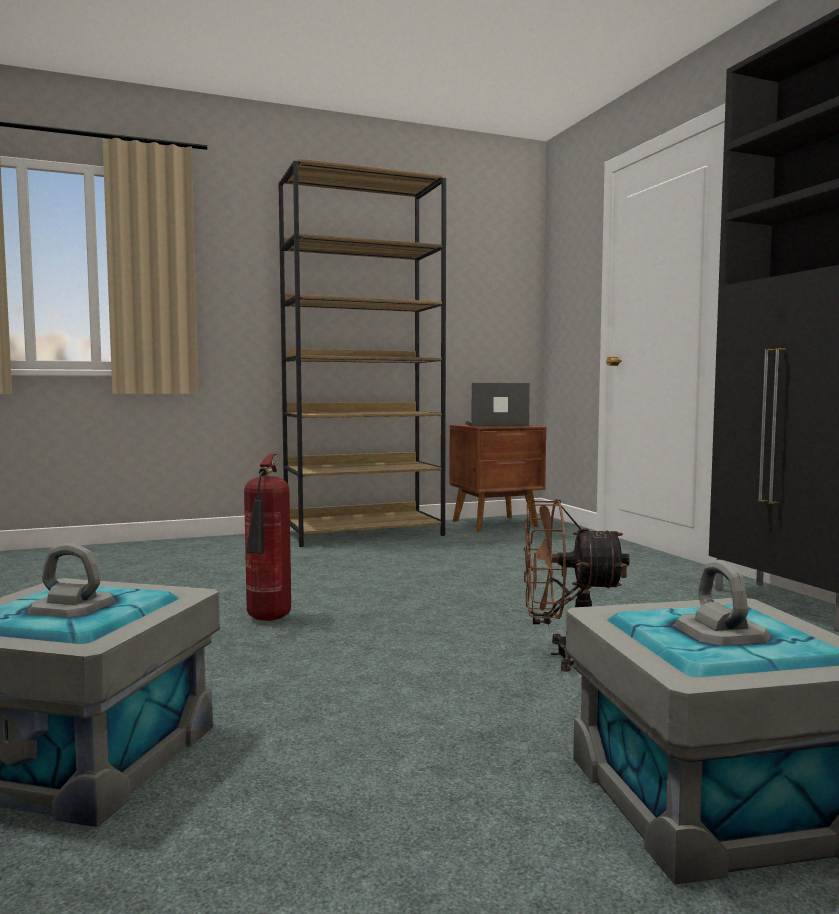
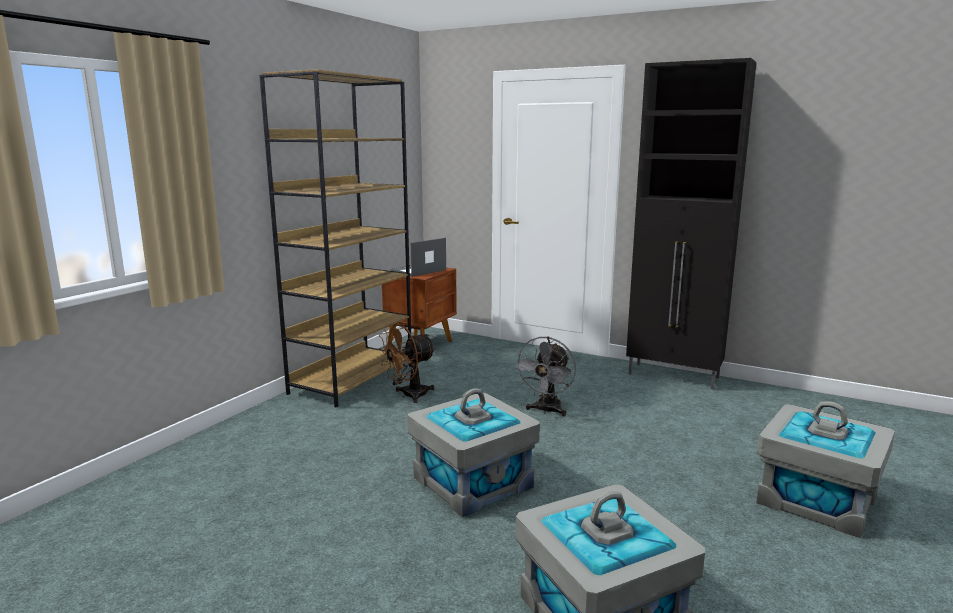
camera: 40 degrees left, 10 degrees up
fire extinguisher [244,454,291,621] -> grey storage box [407,388,540,517]
brown fan [524,499,630,672] -> brown fan moved to [378,324,436,403]
none -> grey fan [514,336,576,416]

